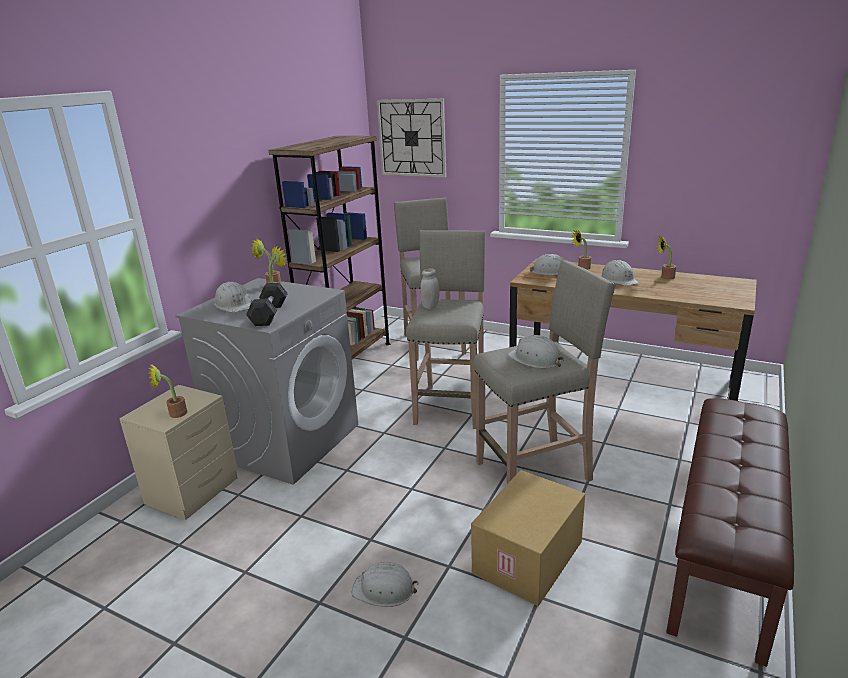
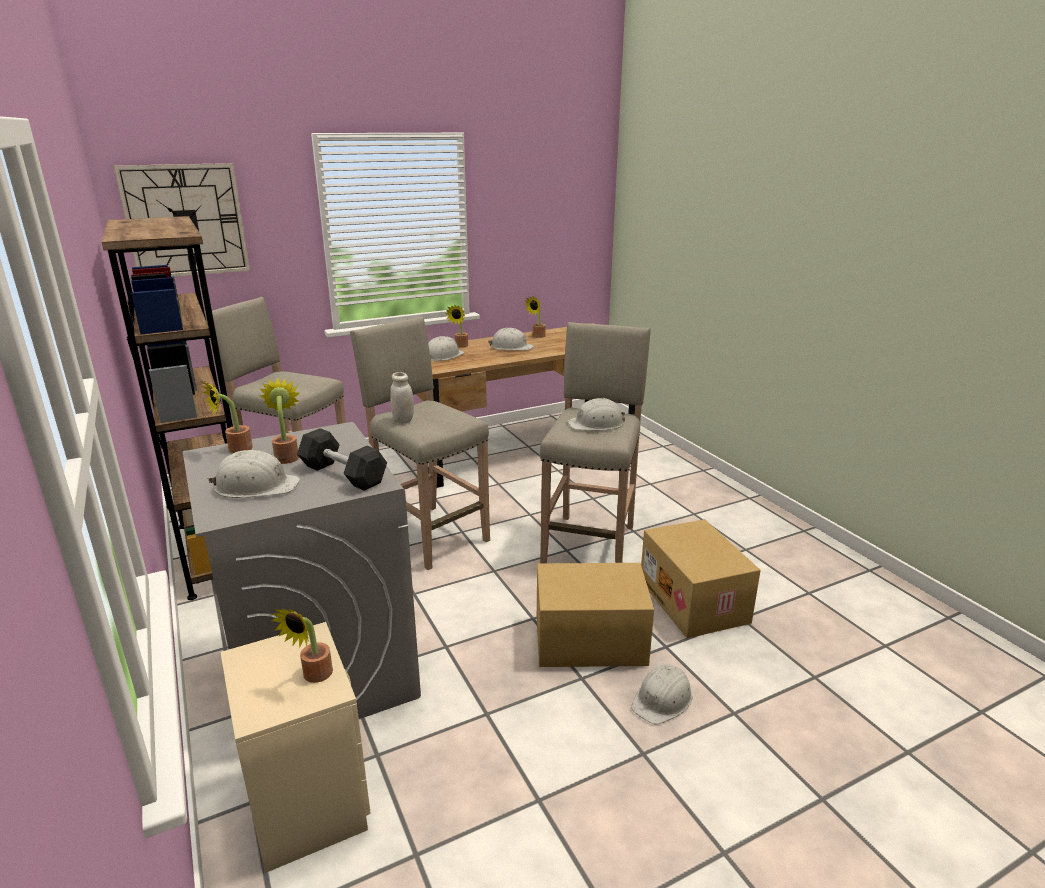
camera: 55 degrees left, 0 degrees up
brown bench [666,398,794,667] -> none
none -> cardboard box [537,563,654,667]

